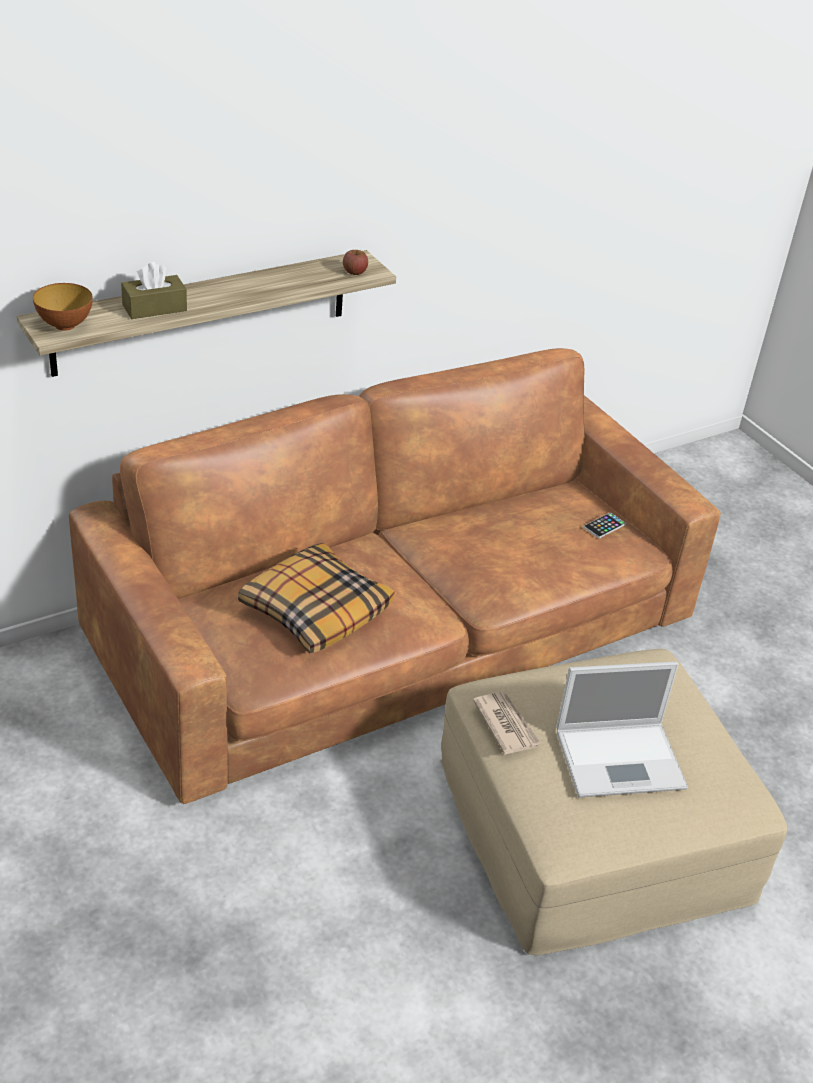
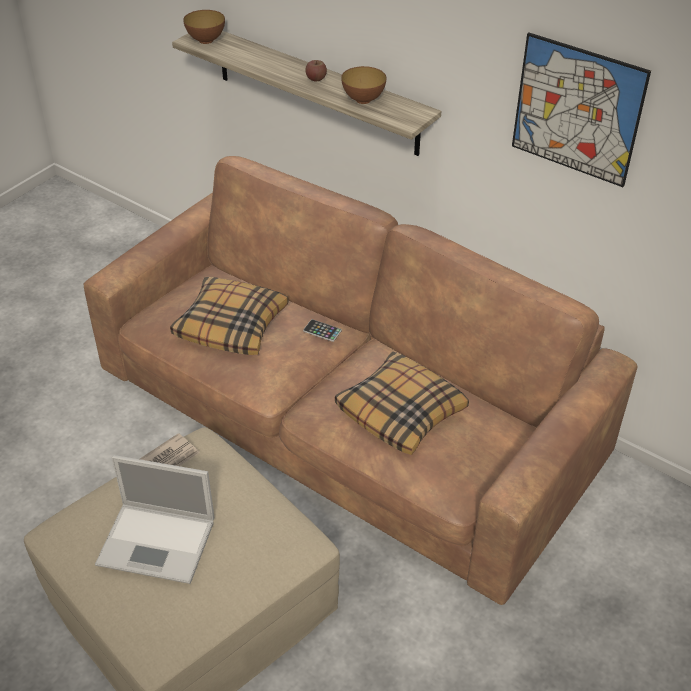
camera: 70 degrees right, 5 degrees up
brown tissue box [121,262,187,319] -> none
apple [343,250,368,275] -> apple moved to [305,60,327,81]
laptop [556,661,688,798] -> laptop turned 45 degrees counterclockwise [95,455,215,584]
phone [583,513,626,538] -> phone moved to [303,319,342,342]
none -> pillow [335,352,469,455]
none -> bowl [341,66,386,104]
none -> picture [512,33,651,187]

